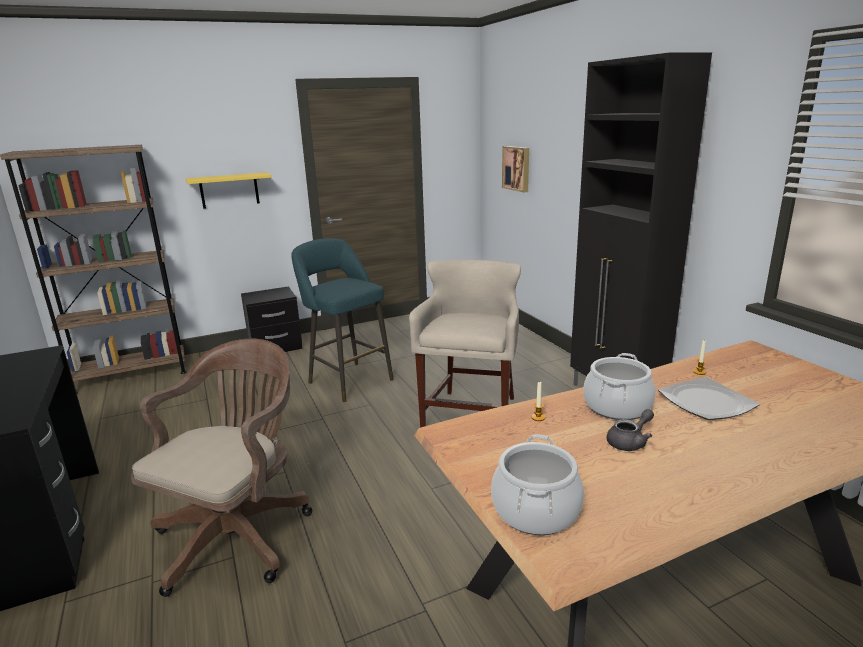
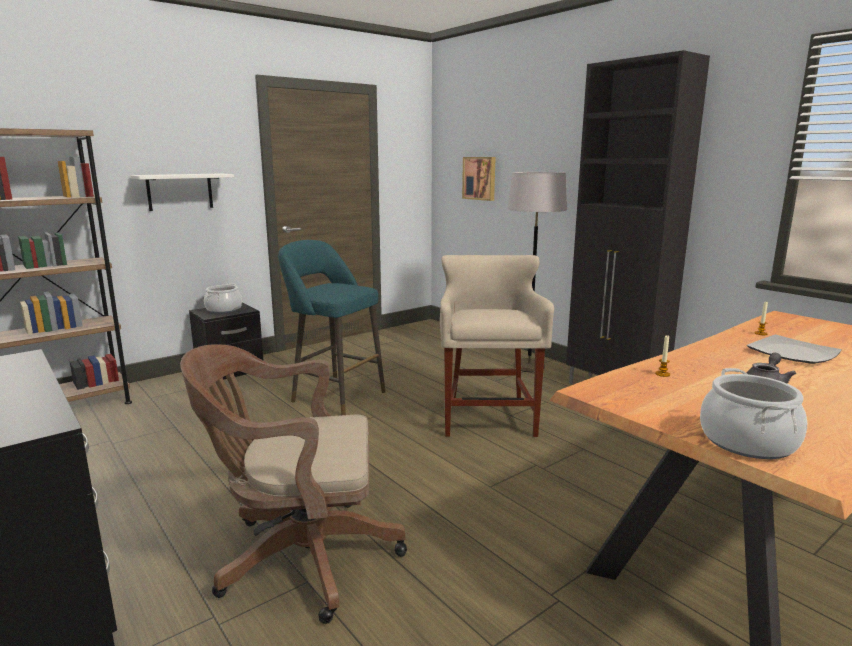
camera: 15 degrees left, 5 degrees down
brown office chair [131,339,313,597] -> brown office chair turned 105 degrees counterclockwise [180,344,407,624]
yellow shelf [186,172,272,209] -> white shelf [130,173,234,211]
cooking pot [583,353,655,420] -> cooking pot moved to [204,283,242,313]
none -> grey floor lamp [507,172,567,372]

